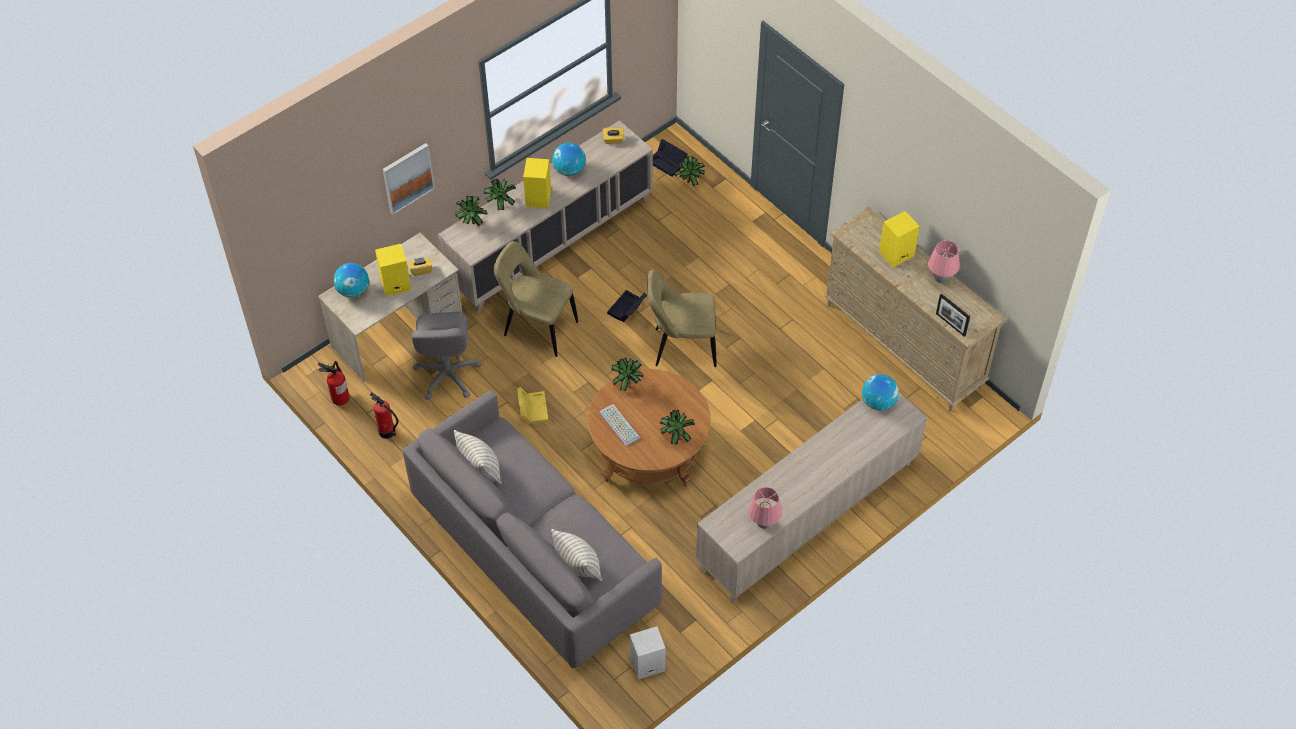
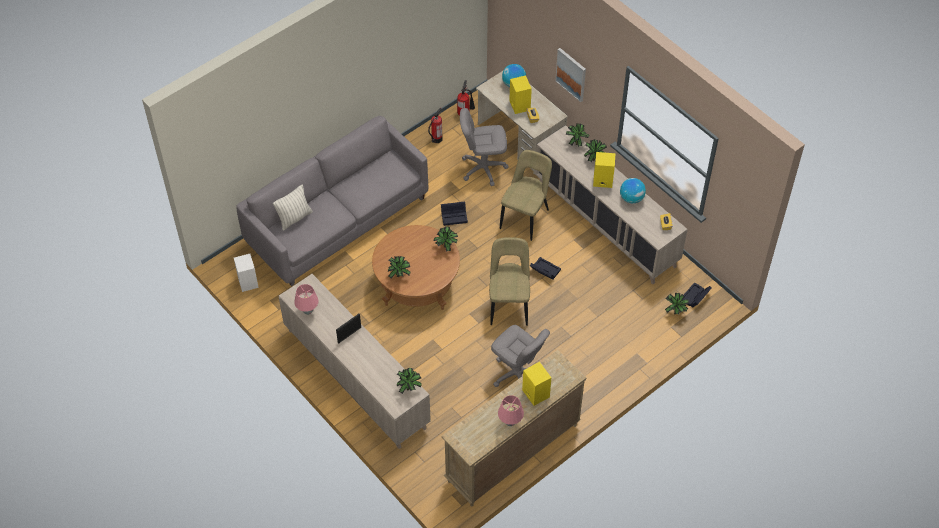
camera: 90 degrees right, 0 degrees up
pillow [454,430,502,484] -> none
yellow storage box [517,387,549,424] -> black storage box [441,202,468,226]
keyboard [599,404,640,446] -> none
globe [862,374,899,411] -> potted plant [397,368,421,394]
picture frame [936,293,970,337] -> picture frame moved to [336,314,361,343]
none -> grey office chair [491,325,550,387]

